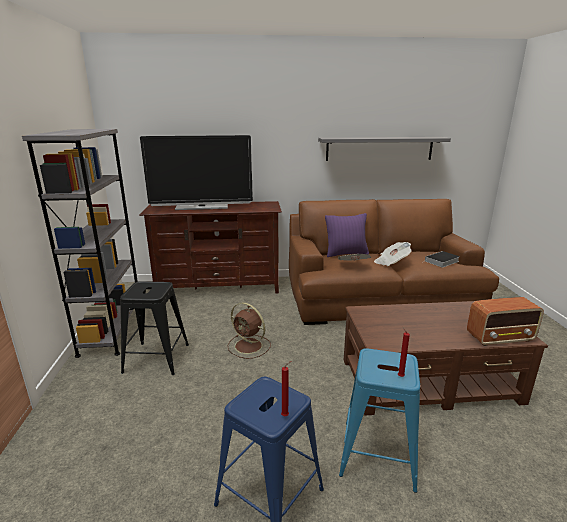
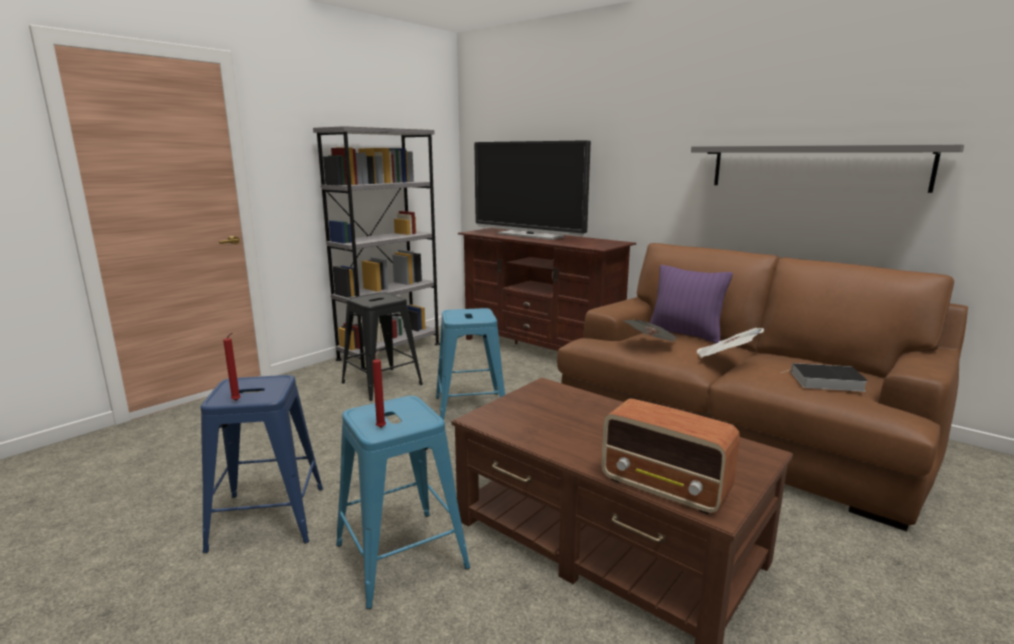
camera: 45 degrees right, 5 degrees down
brown fan [227,302,271,359] -> blue stool [436,308,505,420]

